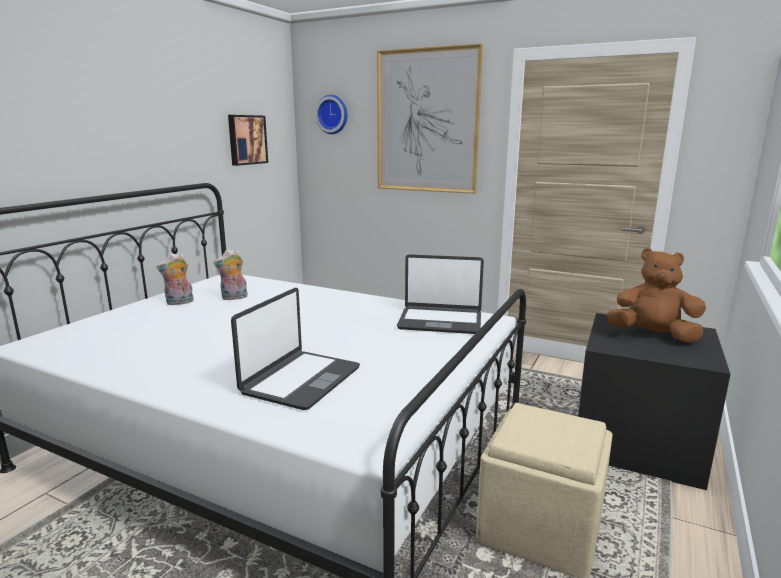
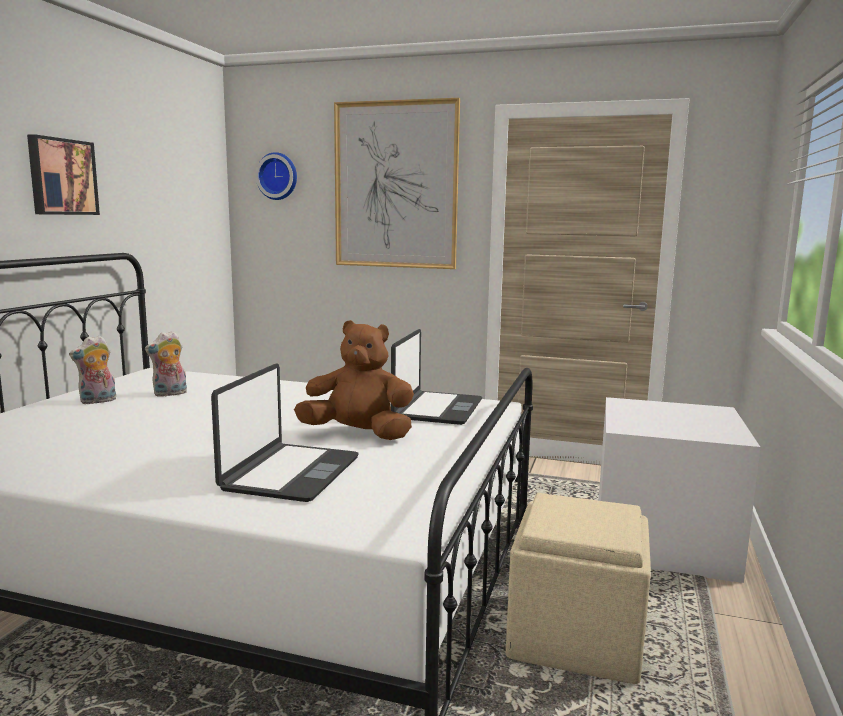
camera: 10 degrees left, 5 degrees down
picture [228,115,268,166] -> picture moved to [27,134,100,215]
laptop [397,254,484,334] -> laptop turned 75 degrees counterclockwise [391,329,482,425]
black storage box [578,313,730,490] -> white storage box [598,397,761,583]
brown plush toy [606,248,706,343] -> brown plush toy moved to [294,320,414,440]

